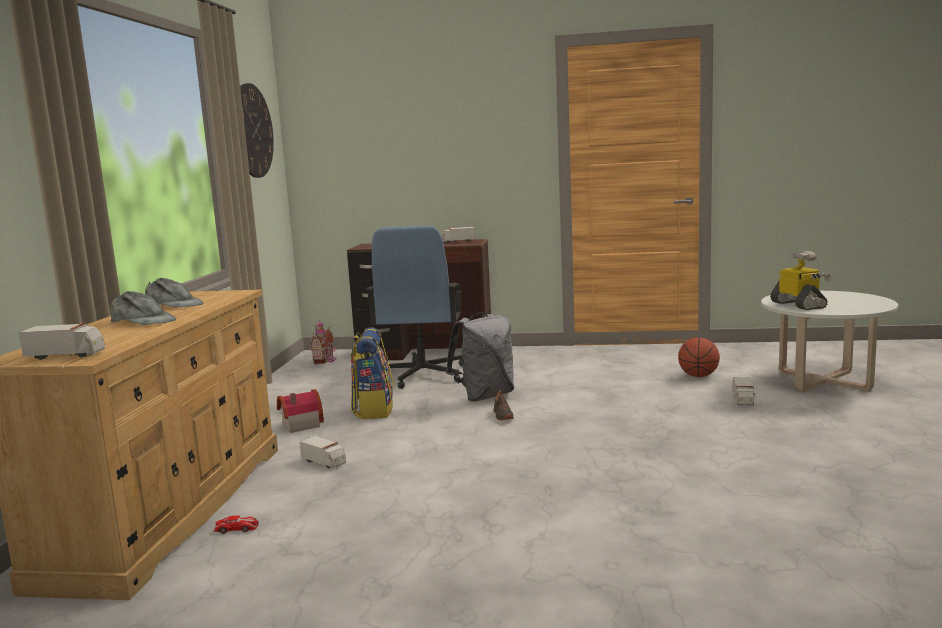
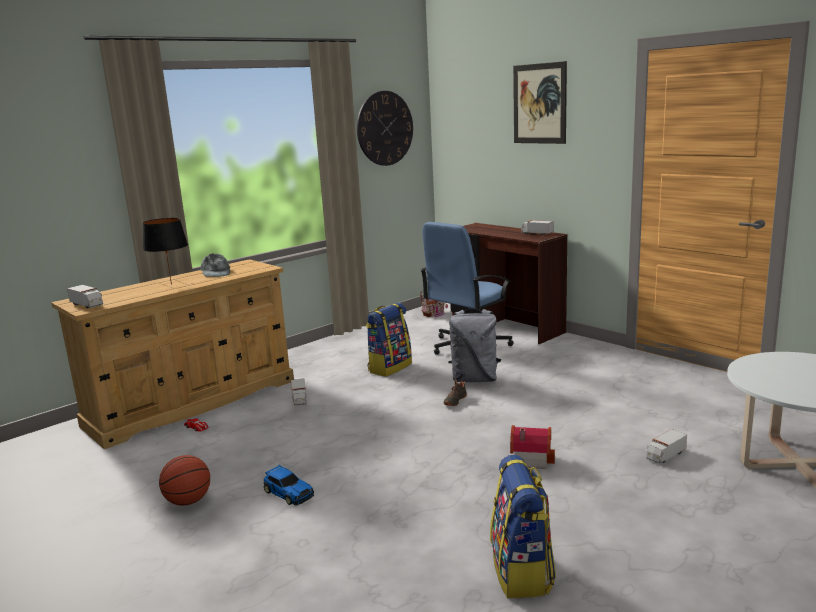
camera: 40 degrees right, 5 degrees up
grey cap [111,291,176,325] -> black table lamp [143,218,188,285]
toy house [277,389,324,433] -> toy house moved to [510,425,555,469]
basketball [678,337,720,377] -> basketball moved to [159,455,210,506]
toy robot [770,251,831,310] -> none
none -> toy car [263,465,314,506]
none -> backpack [490,455,556,598]
none -> picture [513,61,567,144]

